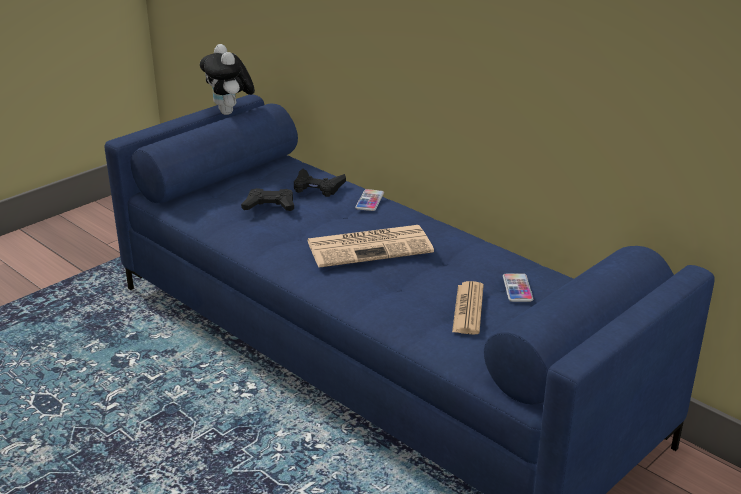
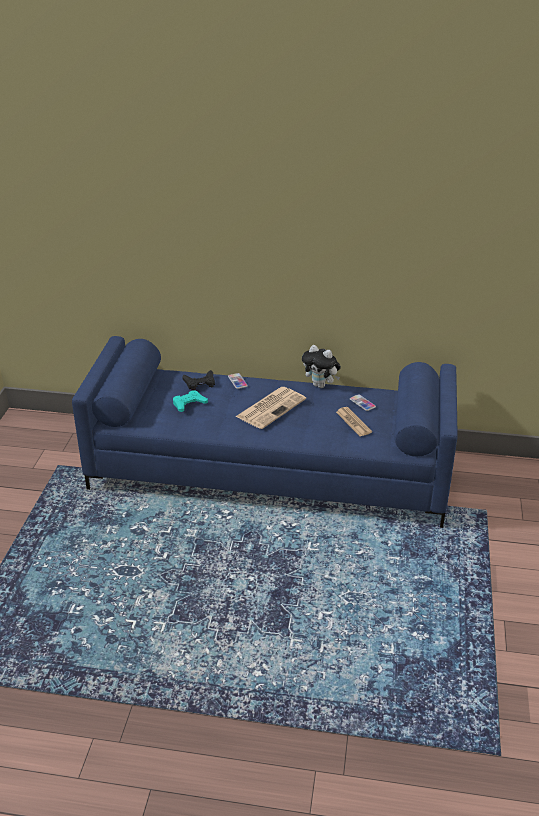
camera: 35 degrees left, 5 degrees up
plush toy [200,44,255,115] -> plush toy moved to [302,345,341,388]
black game controller [241,188,294,211] -> turquoise game controller [173,390,208,412]

